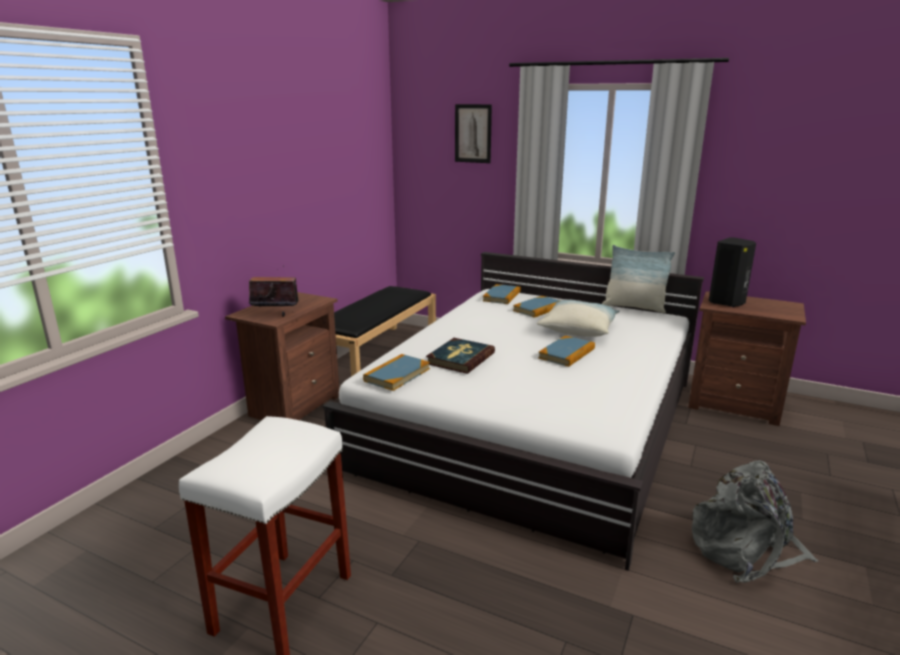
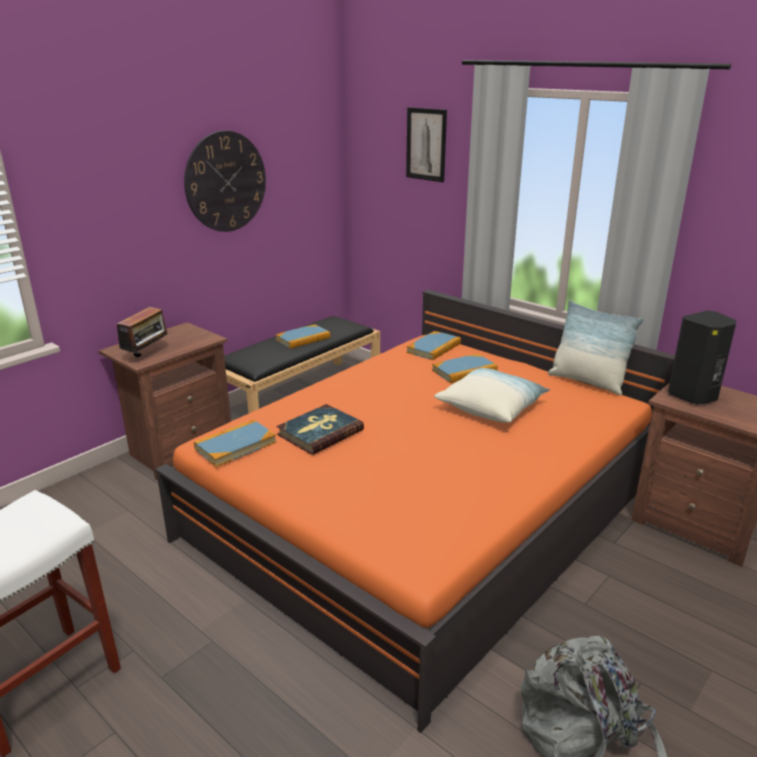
camera: 15 degrees right, 5 degrees up
radio [249,266,298,317] -> radio turned 105 degrees clockwise [117,307,168,357]
white bed [323,252,704,571] -> orange bed [155,290,675,733]
book [538,336,595,367] -> book moved to [275,324,330,349]
none -> wall clock [184,131,266,232]

